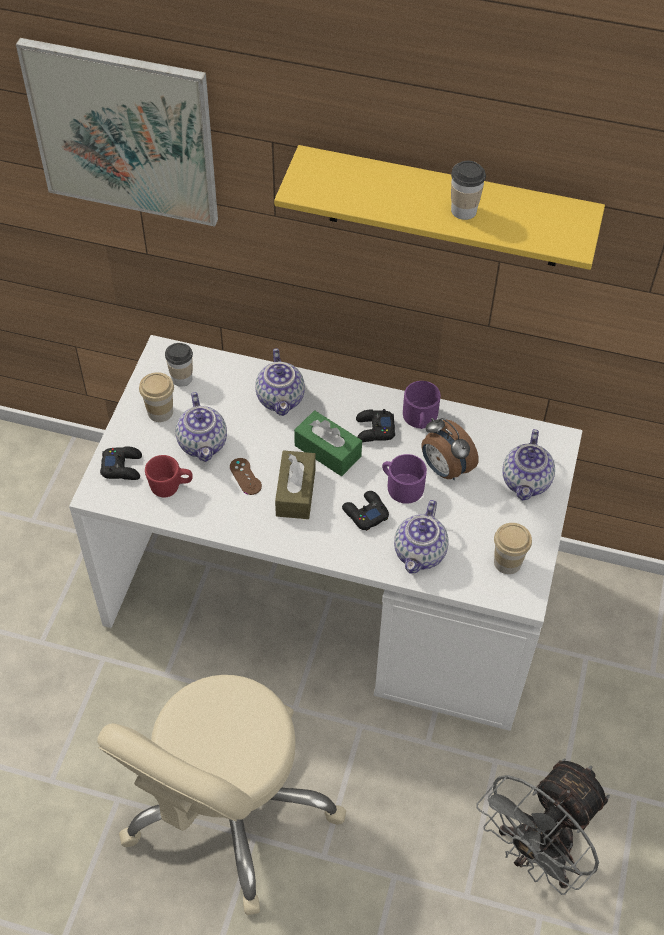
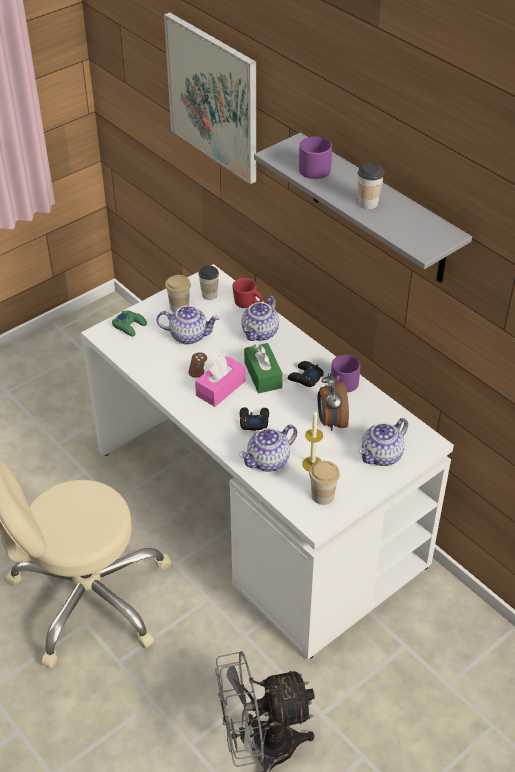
camera: 35 degrees right, 10 degrees down
black game controller [100,446,142,480] -> green game controller [112,310,147,337]
red mug [145,455,193,497] -> red mug moved to [232,278,263,308]
teapot [176,392,227,462] -> teapot turned 105 degrees counterclockwise [156,306,219,345]
yellow shelf [274,145,605,270] -> grey shelf [254,133,472,283]
brown tissue box [275,450,316,519] -> pink tissue box [195,355,246,407]
purple mug [382,454,427,504] -> purple mug moved to [299,137,332,179]
none -> candle [302,410,323,471]

